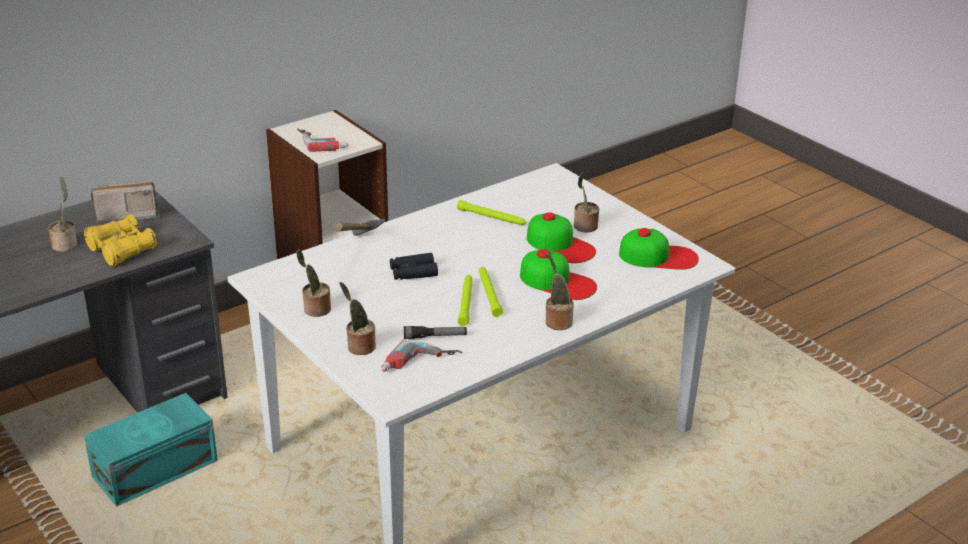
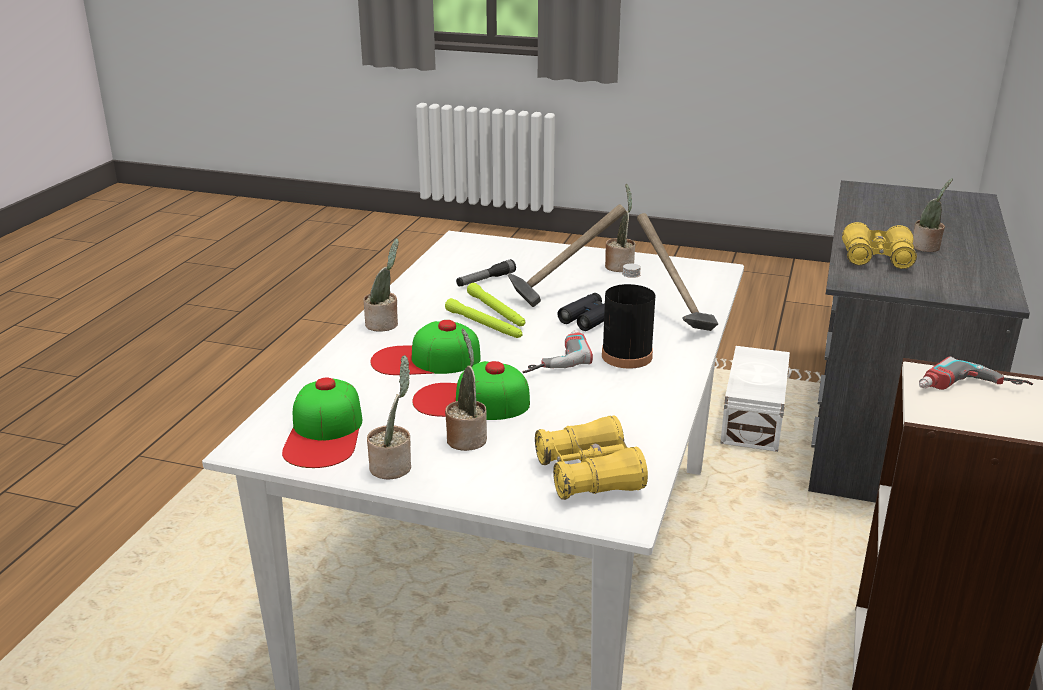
camera: 145 degrees right, 5 degrees down
turquoise storage box [84,393,218,507] -> white storage box [720,346,790,452]
radio [91,181,159,223] -> none
potted plant [339,282,376,355] -> potted plant moved to [367,355,411,480]
power drill [381,339,462,372] -> power drill moved to [523,330,593,373]
green flashlight [457,200,526,225] -> none
cap [619,228,699,270] -> cap turned 60 degrees counterclockwise [282,377,362,468]
none -> hammer [508,204,626,307]
none -> yellow binoculars [535,415,648,500]
none -> black bottle [602,263,655,369]

